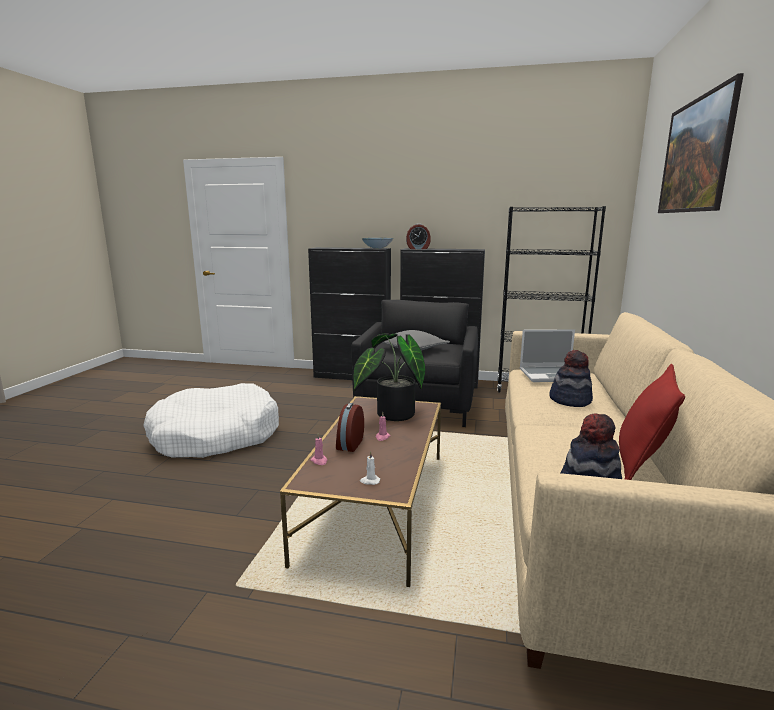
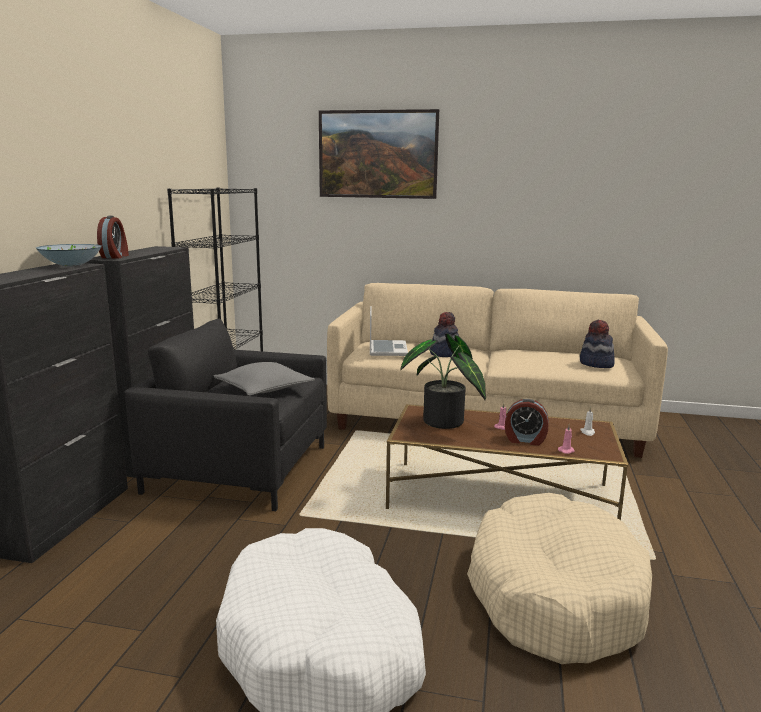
camera: 90 degrees left, 0 degrees up
red pillow [619,364,685,480] -> none
none -> beige dog bed [467,493,652,664]

